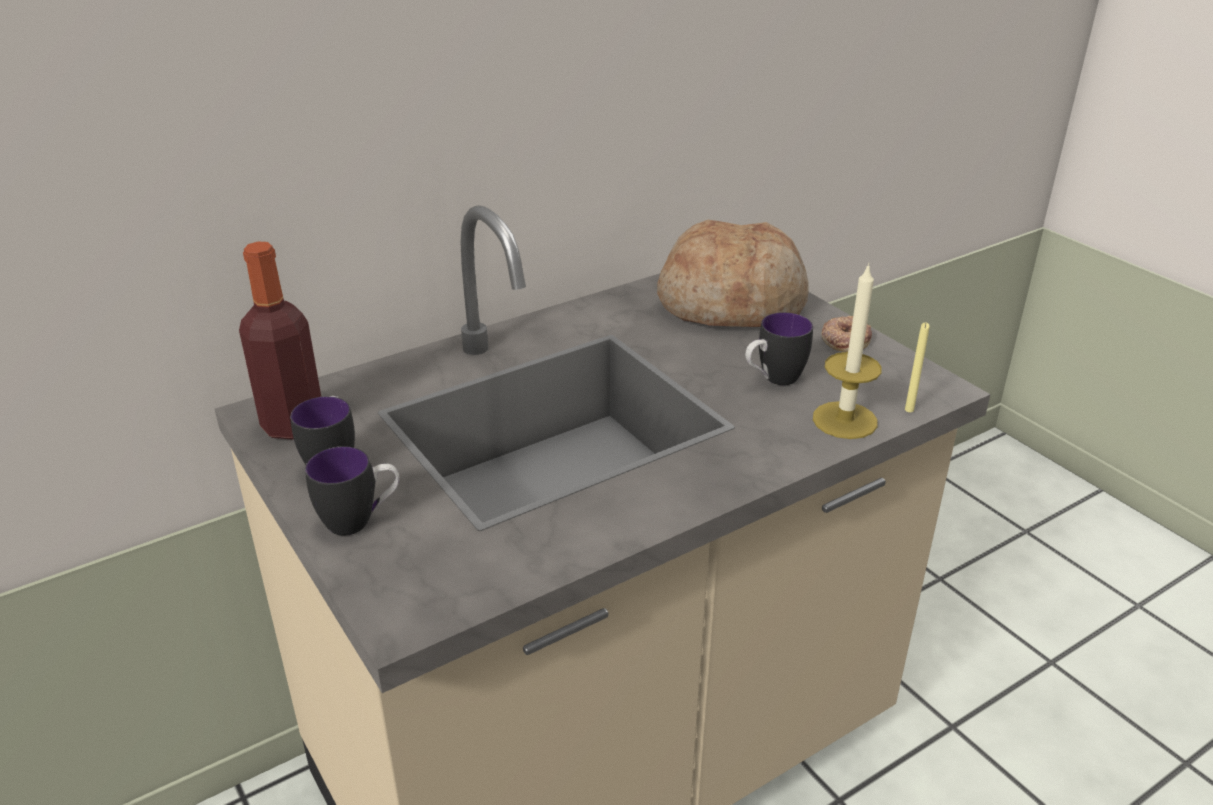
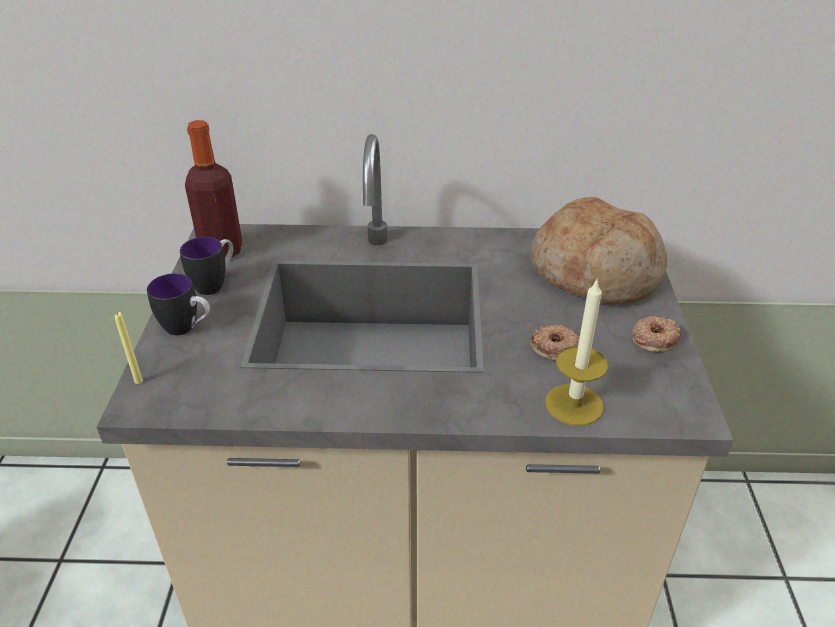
camera: 35 degrees right, 5 degrees up
mug [745,312,813,385] -> donut [531,324,580,360]
yellow candle [905,323,930,412] -> yellow candle moved to [114,312,143,384]

